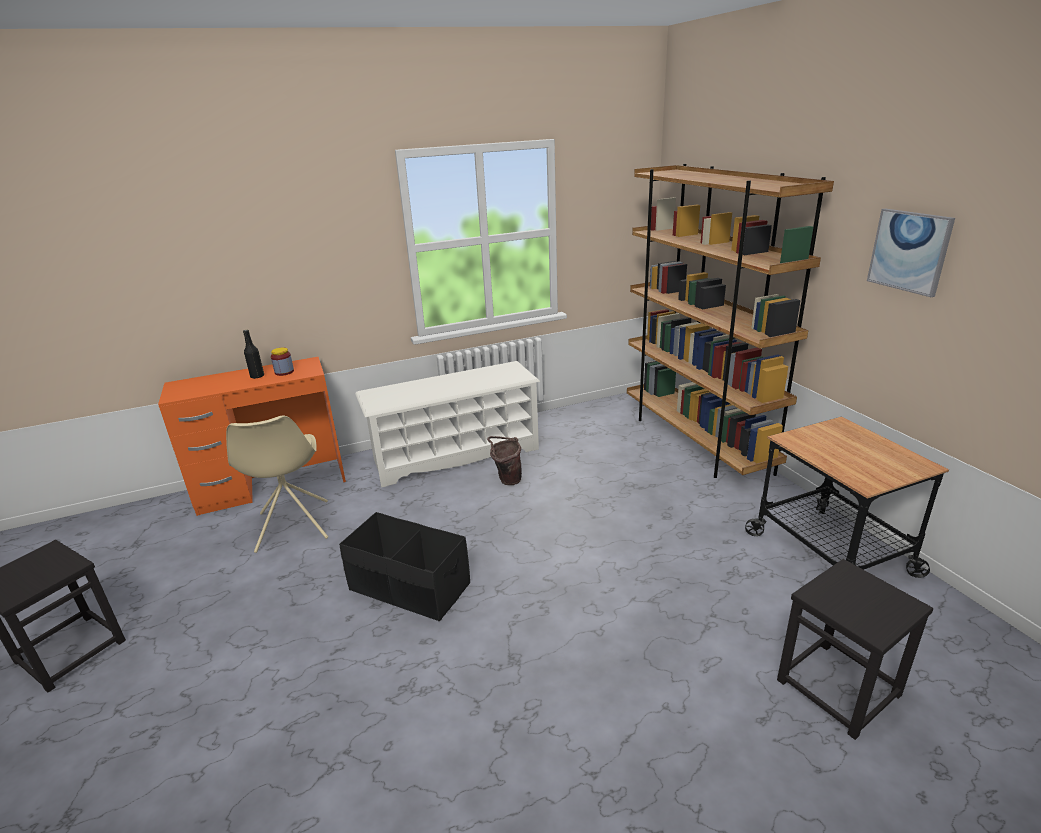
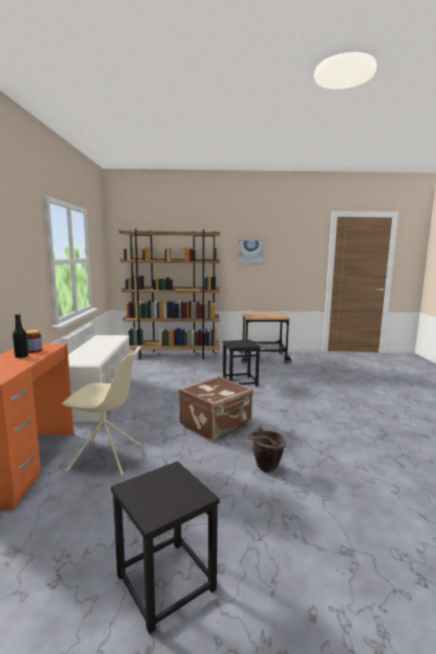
camera: 70 degrees left, 15 degrees down
black storage box [339,512,470,621] -> brown suitcase [179,376,253,442]
brown bucket [487,436,522,485] -> brown bucket moved to [248,427,286,473]
black stool [777,559,933,740] -> black stool moved to [223,340,260,387]

